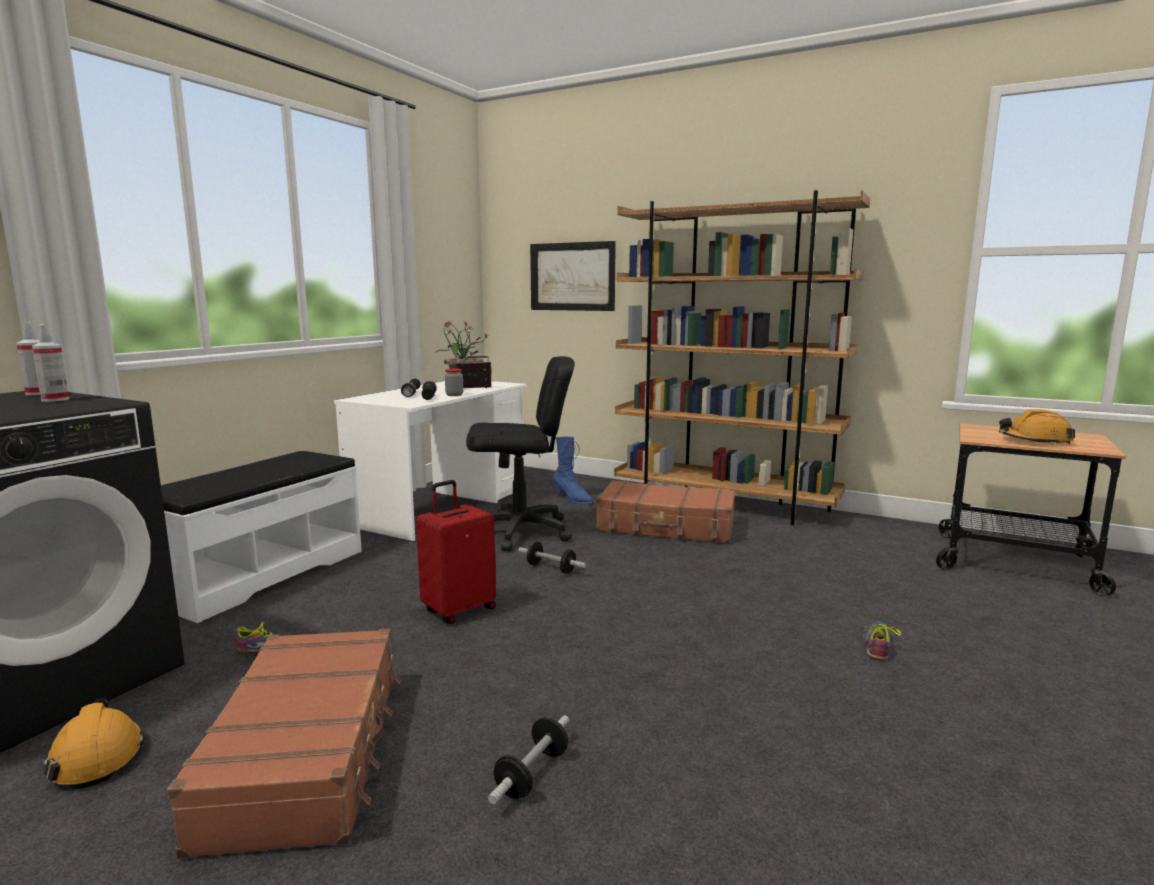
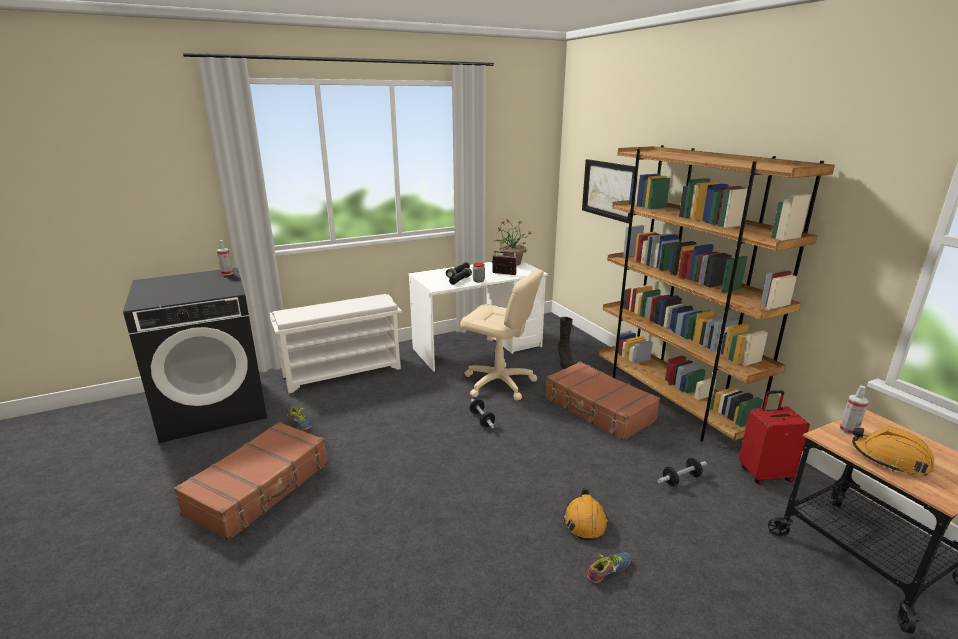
camera: 35 degrees right, 10 degrees up
spray bottle [32,324,69,402] -> spray bottle moved to [840,385,868,435]
orange hard hat [43,698,145,789] -> orange hard hat moved to [564,488,608,540]
white bench [161,451,362,623] -> white shoe rack [270,294,402,393]
red suitcase [416,480,496,624] -> red suitcase moved to [739,390,810,485]
black office chair [466,356,575,551] -> beige office chair [460,269,544,400]
dumbbell [488,715,570,804] -> dumbbell moved to [657,458,707,486]
blue boot [553,437,593,504] -> black boot [558,317,574,369]

